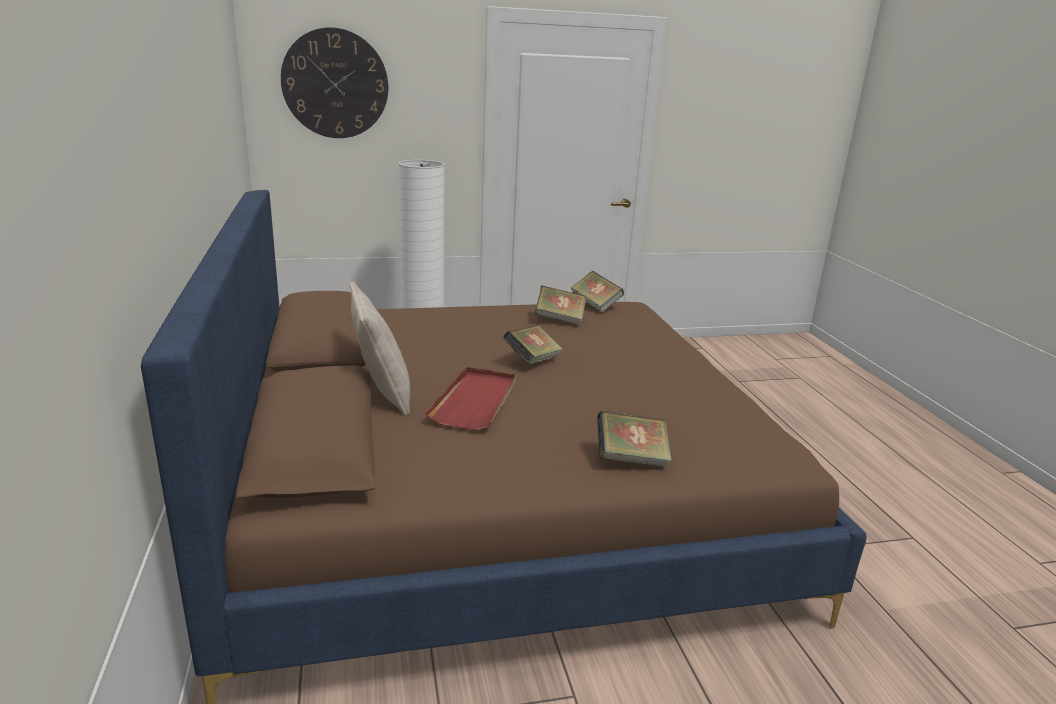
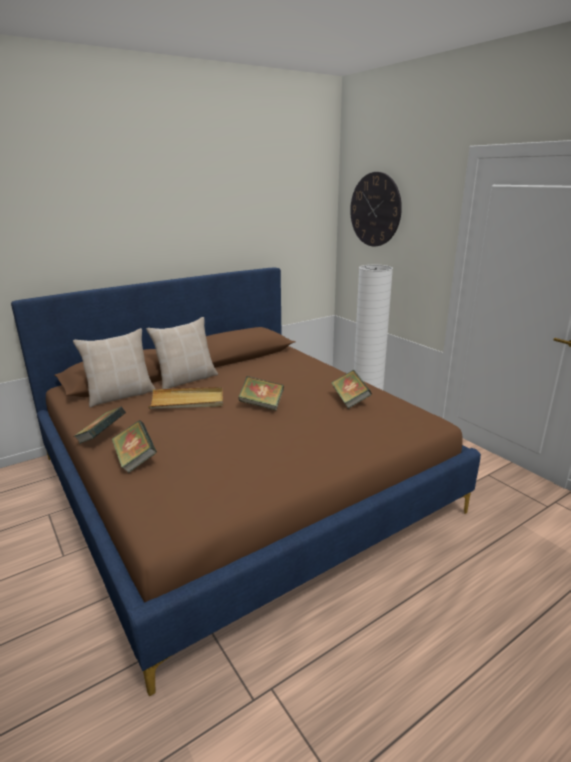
camera: 70 degrees right, 0 degrees up
red tray [425,367,516,430] -> beige tray [148,387,223,409]
book [571,271,624,313] -> book moved to [73,407,126,444]
none -> beige pillow [73,328,155,408]

